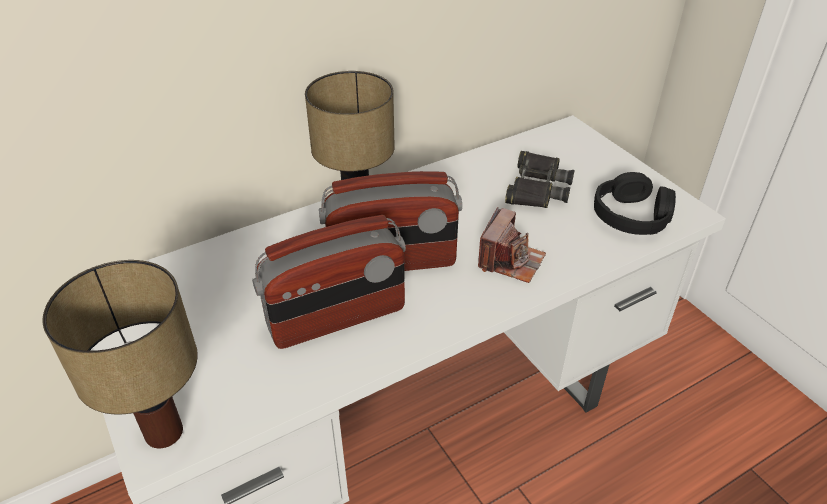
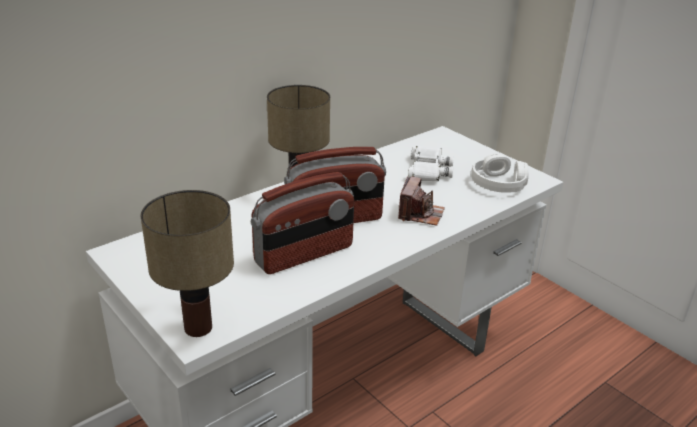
camera: 10 degrees left, 10 degrees down
black binoculars [505,151,574,208] -> white binoculars [408,146,454,182]
black headphones [594,172,676,235] -> white headphones [471,153,529,193]

